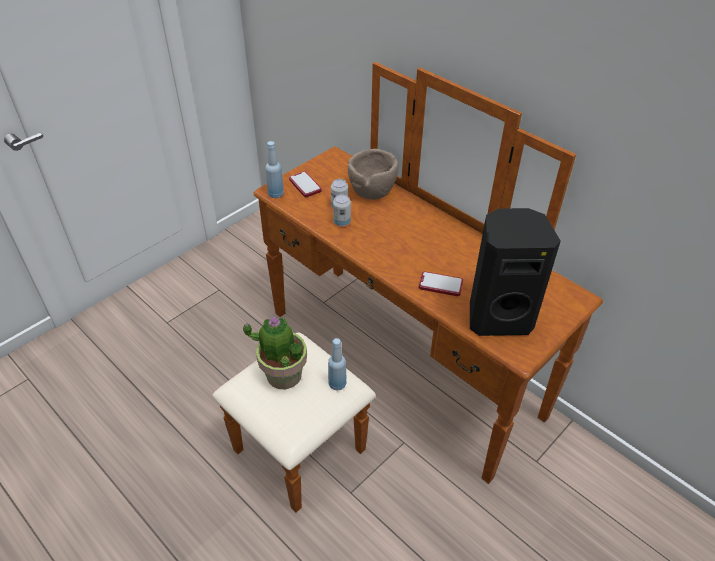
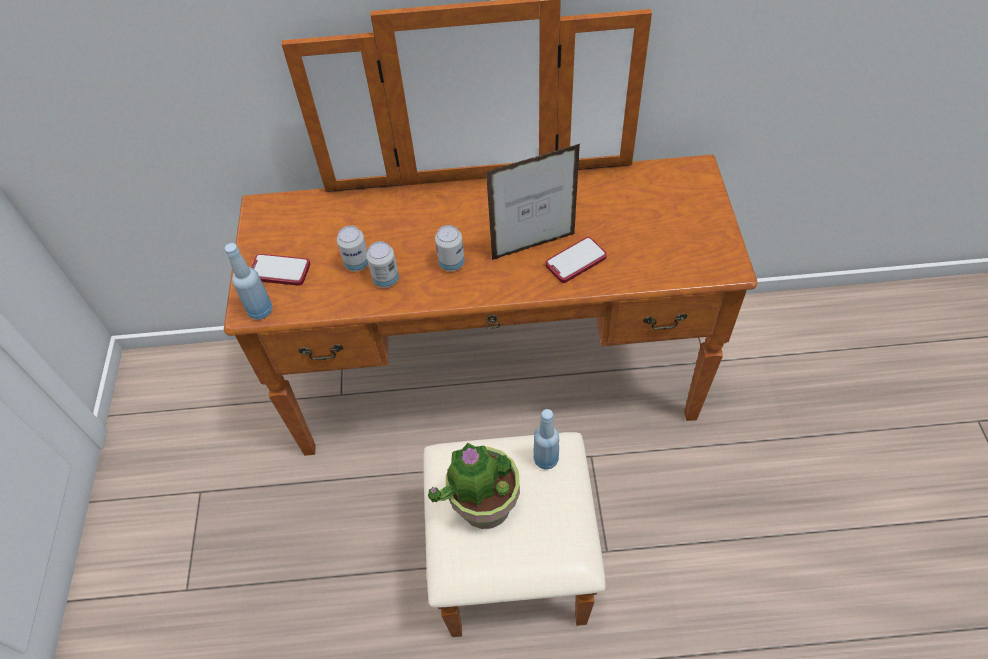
camera: 45 degrees left, 10 degrees up
brown bowl [348,149,398,199] -> none
black speaker [470,208,561,336] -> none
none -> can [435,225,465,271]
none -> picture frame [486,144,580,260]

